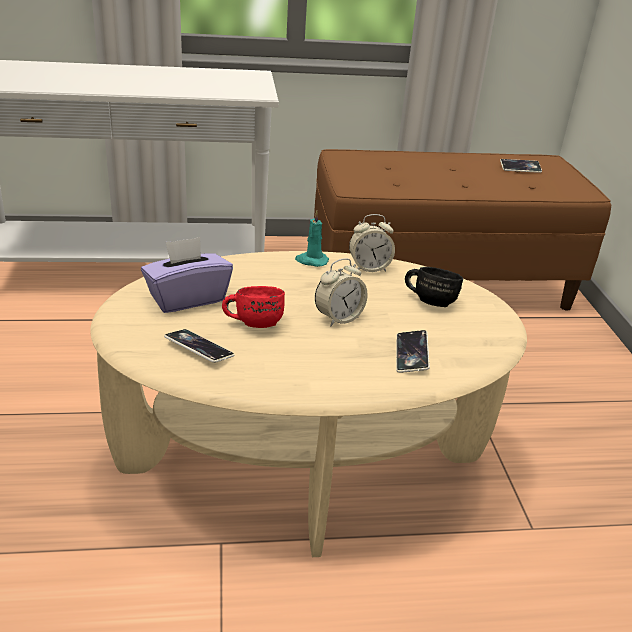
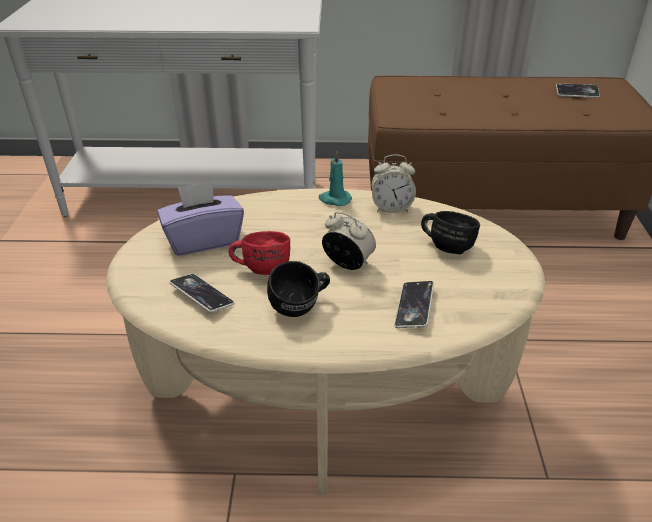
camera: 10 degrees right, 5 degrees up
alarm clock [315,258,368,327] -> alarm clock turned 120 degrees counterclockwise [322,212,376,270]
none -> black mug [267,261,330,317]

